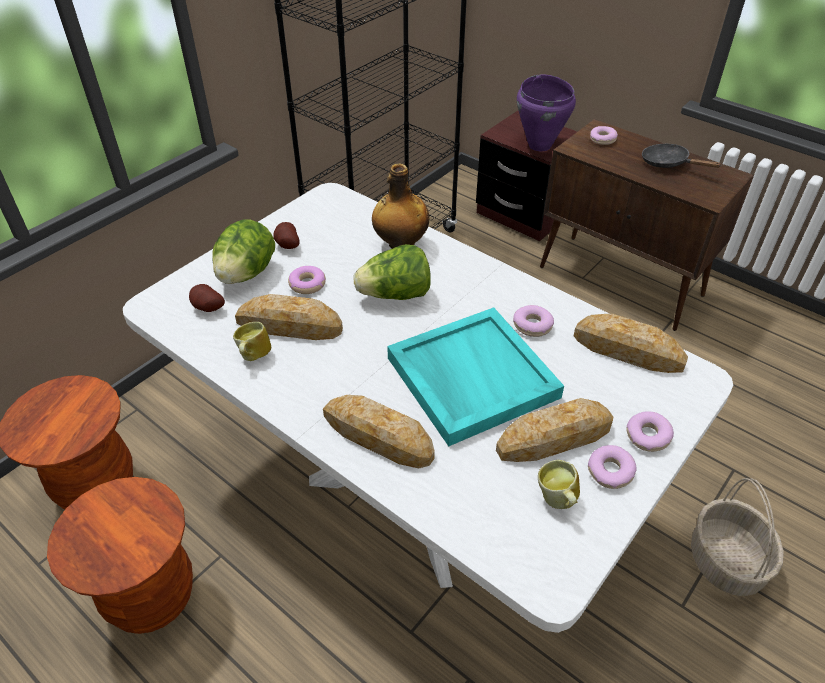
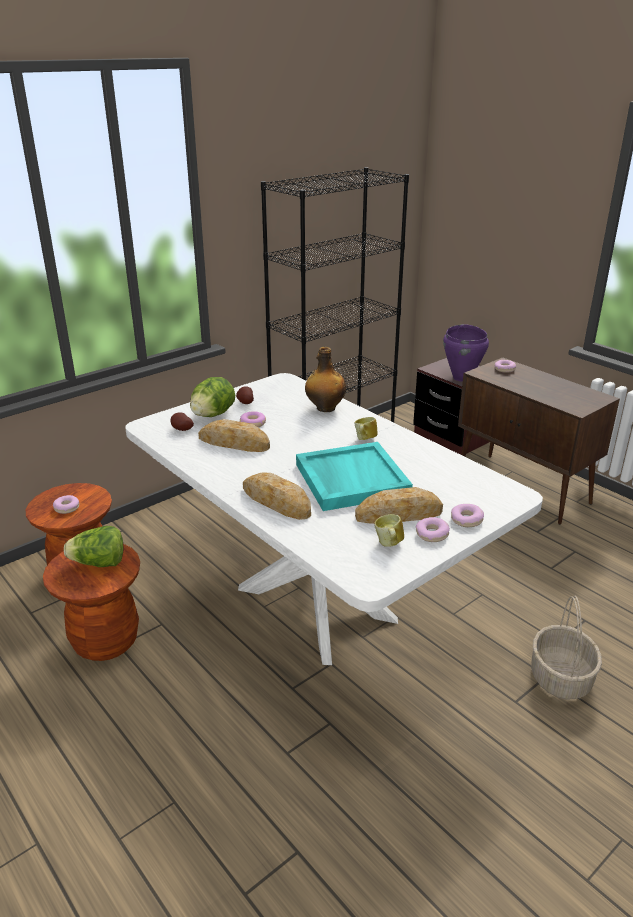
camera: 10 degrees right, 15 degrees down
mug [233,322,271,361] -> mug moved to [354,417,378,440]
lettuce [353,244,431,300] -> lettuce moved to [64,526,123,567]
donut [513,305,554,337] -> donut moved to [53,495,79,514]
bread [574,314,688,373] -> none
black frying pan [642,144,722,168] -> none

